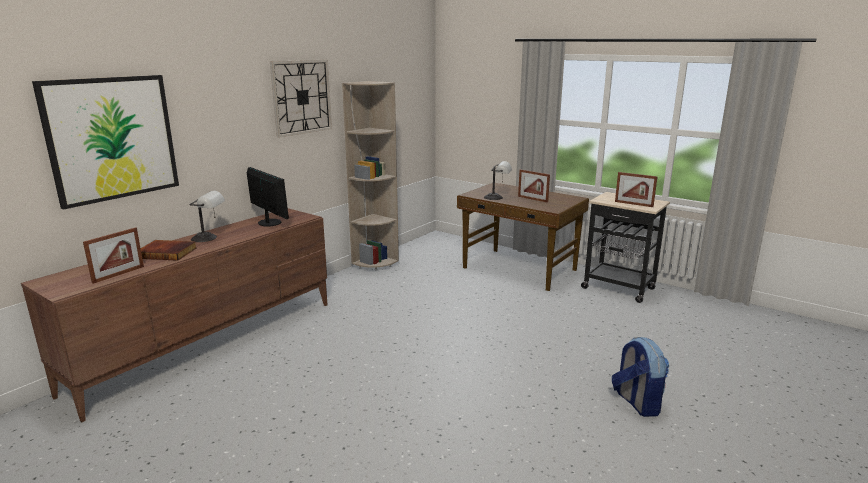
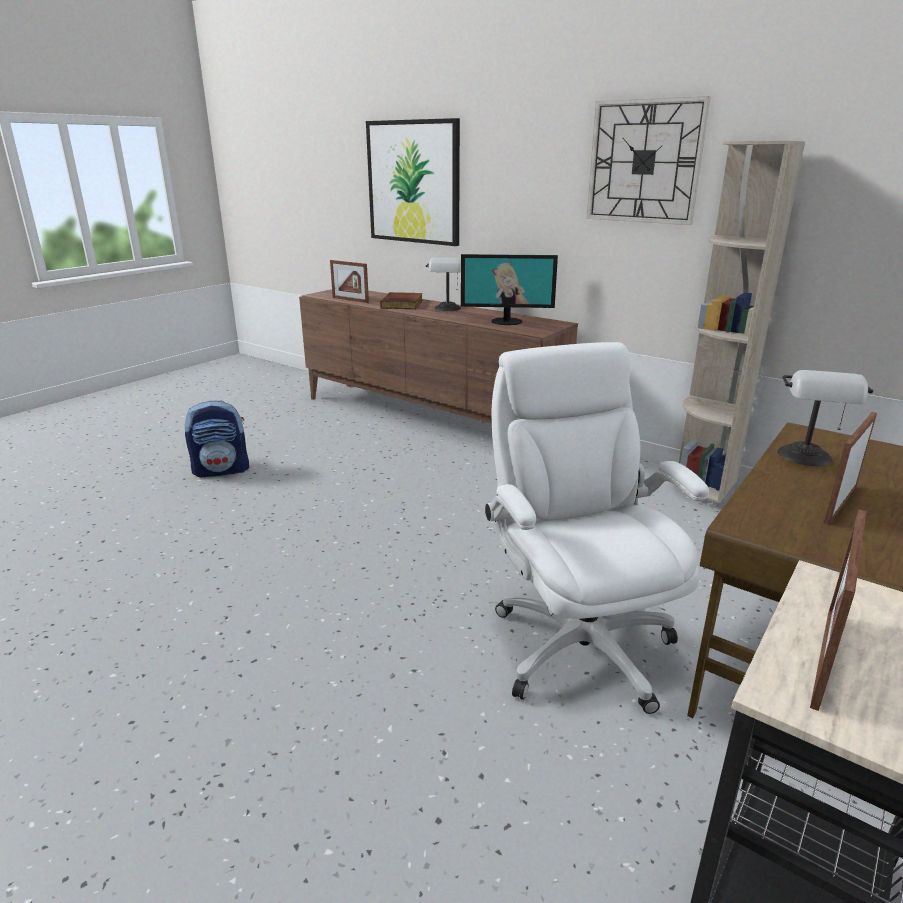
camera: 90 degrees right, 5 degrees up
monitor [247,167,289,226] -> monitor turned 45 degrees clockwise [461,254,558,325]
backpack [612,337,670,417] -> backpack moved to [185,400,249,477]
none -> white office chair [485,342,709,714]

